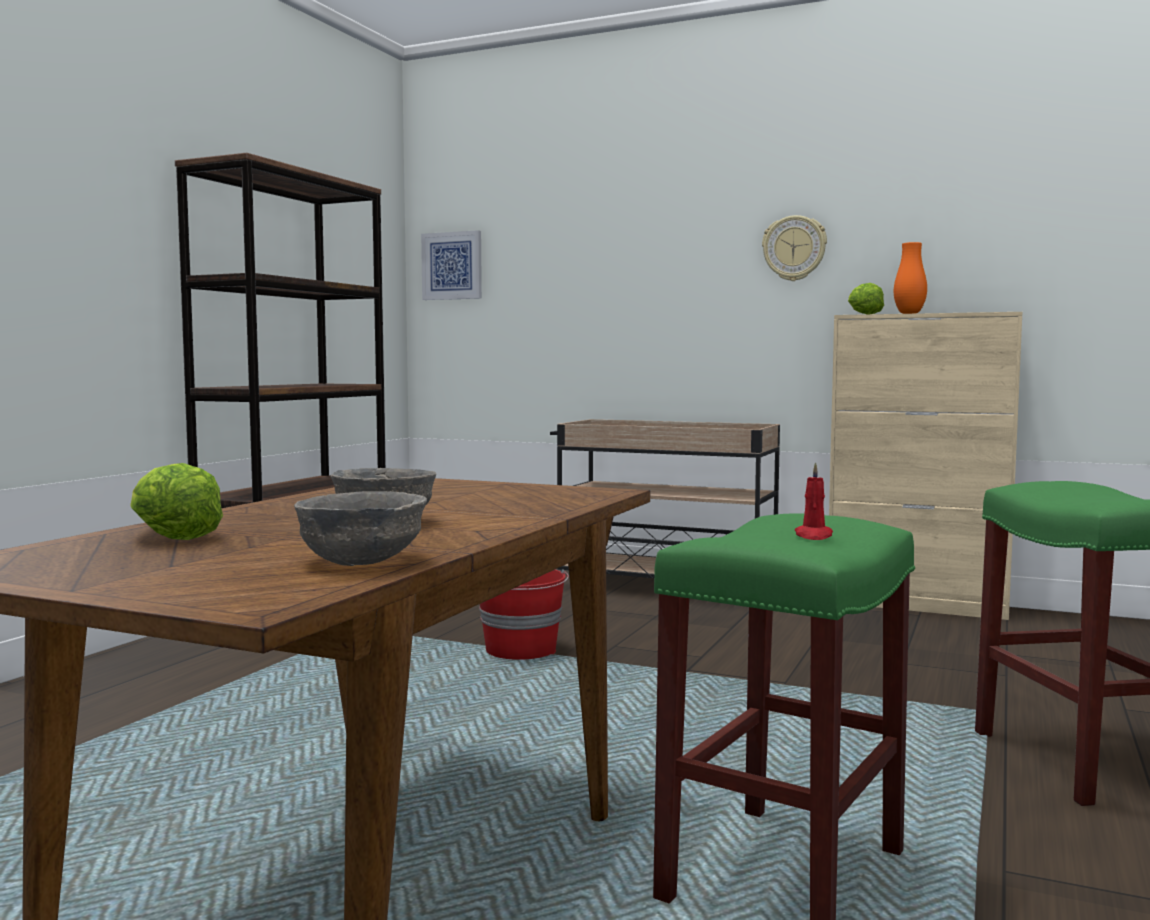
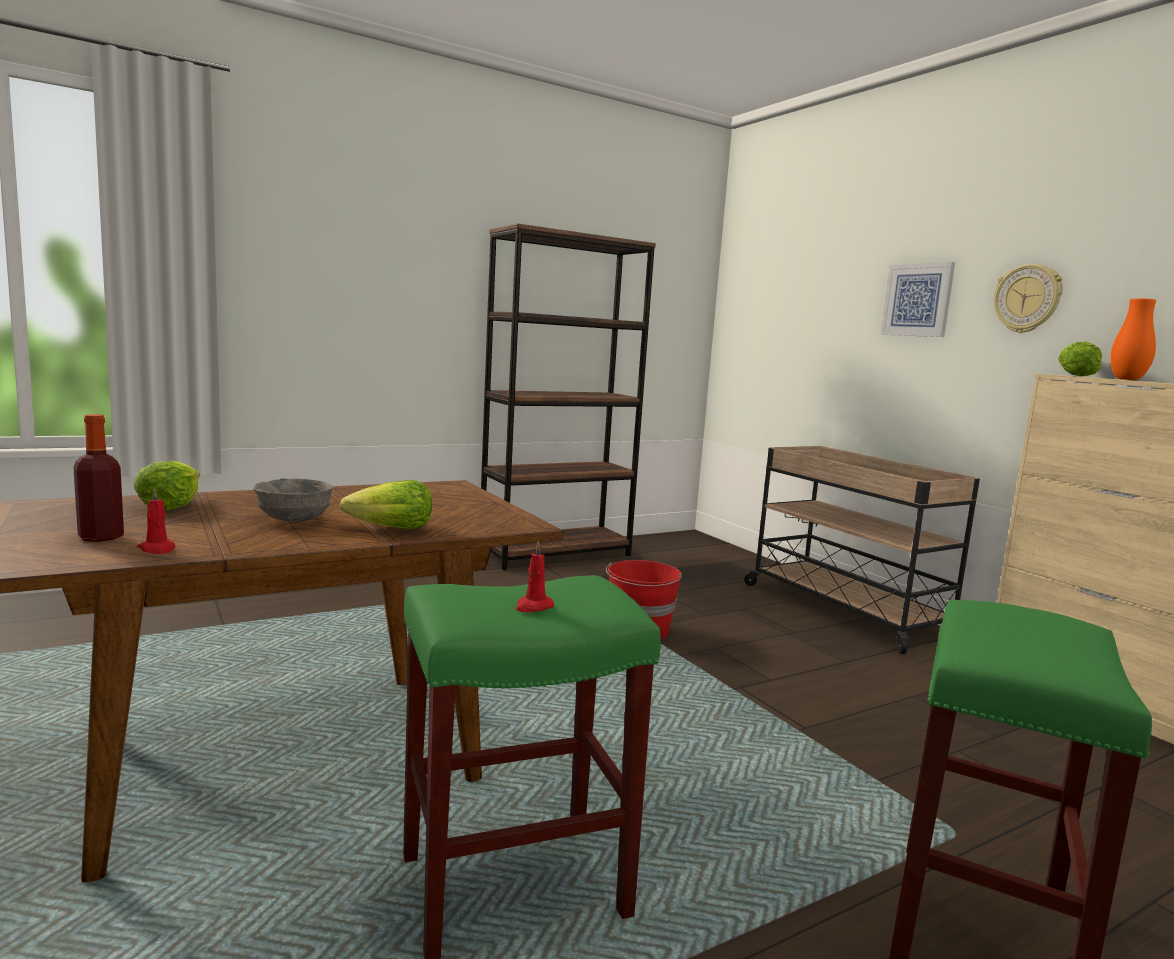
camera: 35 degrees right, 5 degrees up
grey bowl [294,491,427,566] -> red candle [137,487,175,554]
picture [421,230,482,300] -> picture moved to [880,262,955,337]
none -> bottle [73,414,124,542]
none -> lettuce [340,480,432,529]

